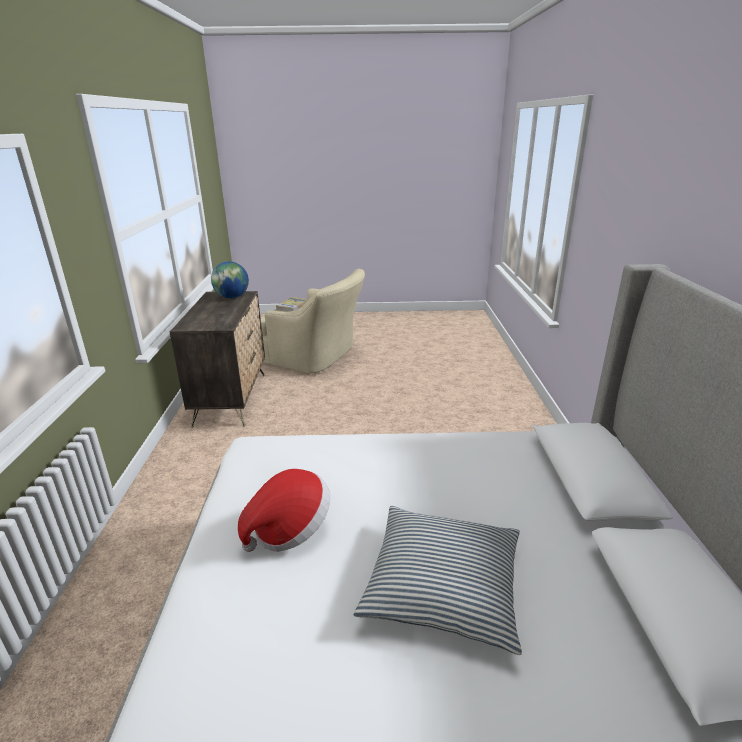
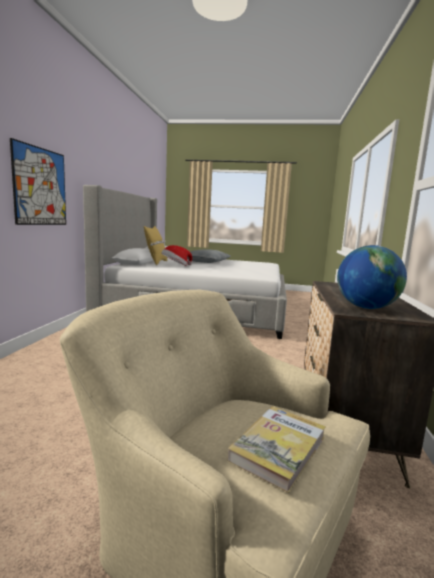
camera: 170 degrees left, 15 degrees down
hat [238,469,330,552] -> hat moved to [161,245,192,266]
none -> picture [10,138,66,225]
none -> yellow pillow [144,226,167,265]

